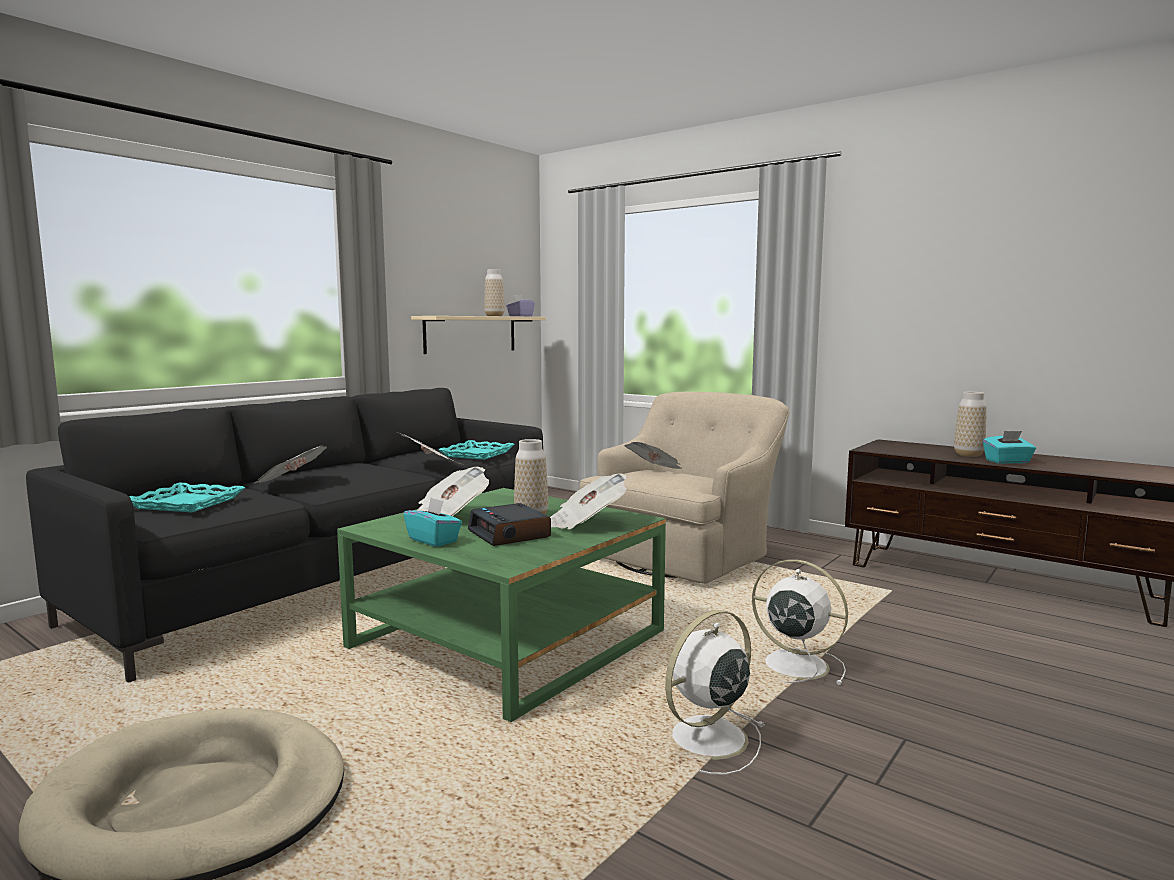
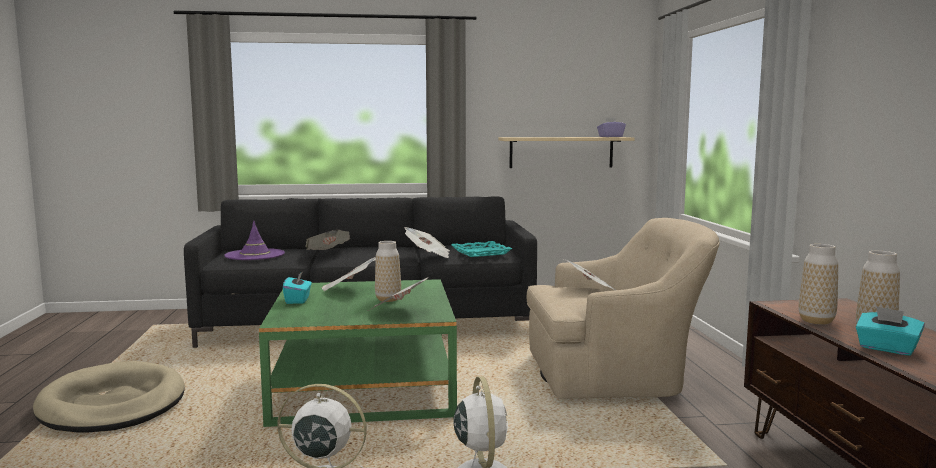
camera: 45 degrees right, 0 degrees up
turquoise tray [129,483,246,512] -> purple hat [224,221,285,260]
alarm clock [468,503,551,546] -> none
vase [484,269,505,316] -> vase moved to [799,244,838,325]

